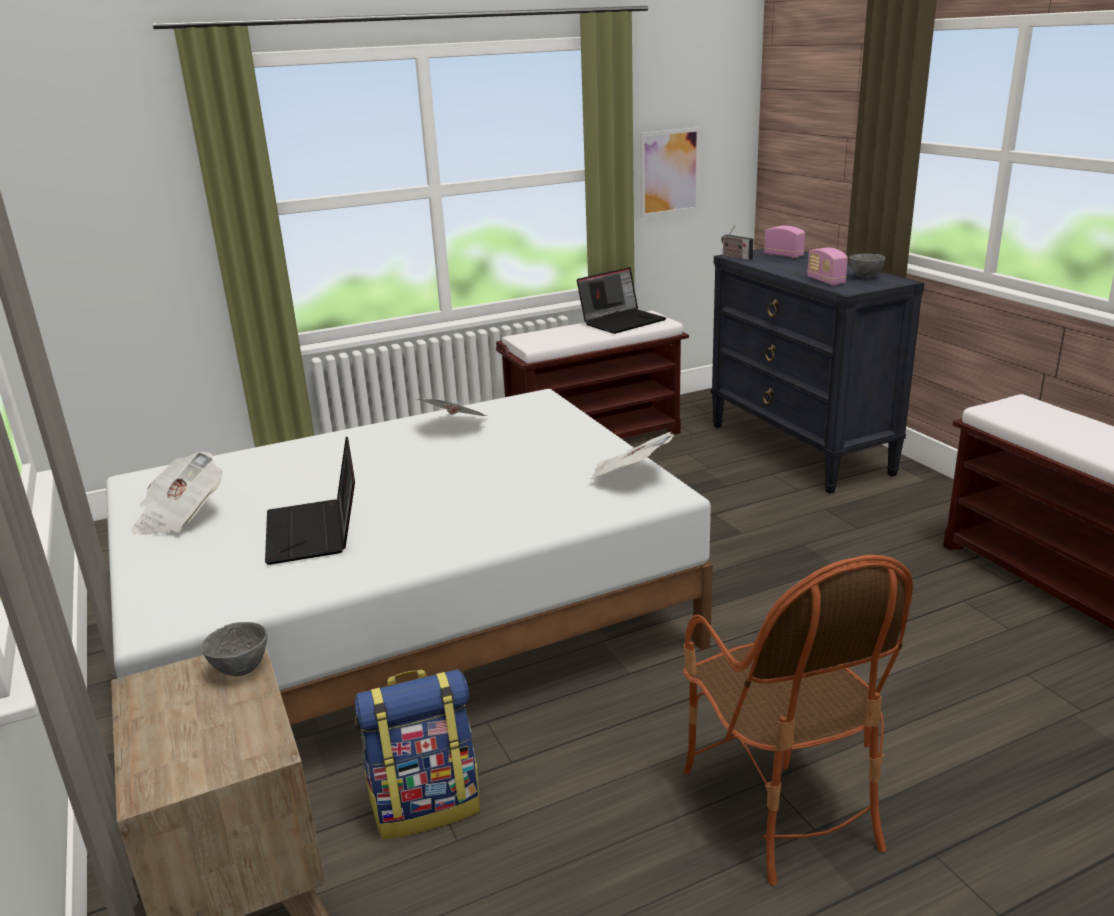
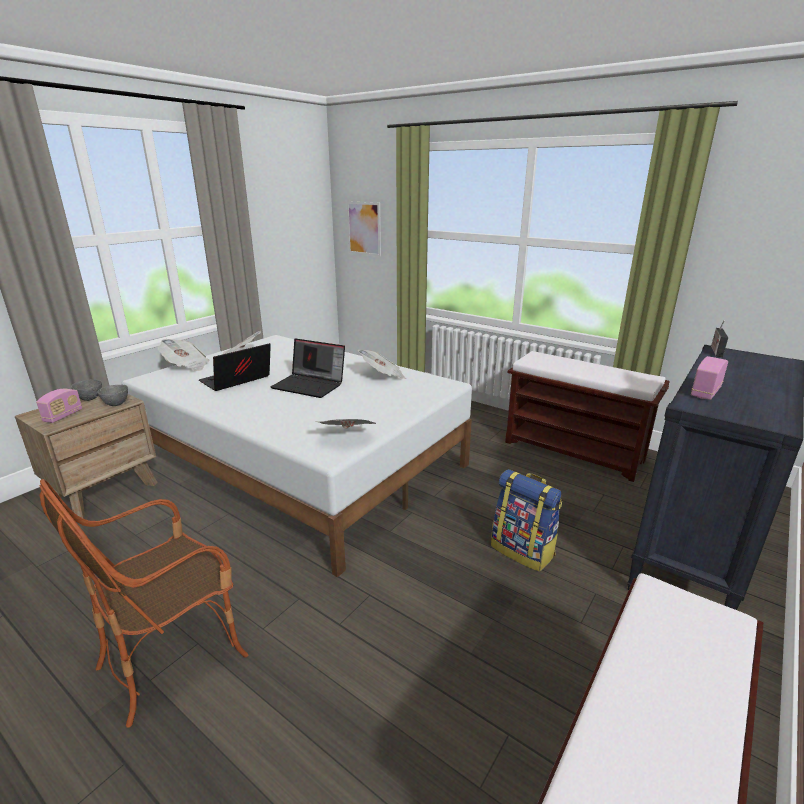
camera: 60 degrees right, 0 degrees up
backpack [355,669,480,840] -> backpack moved to [491,469,562,572]
laptop [577,267,666,334] -> laptop moved to [271,338,345,398]
picture [640,127,700,217] -> picture moved to [347,201,381,256]
radio [764,226,805,258] -> radio moved to [36,389,82,423]
grey bowl [849,254,886,279] -> grey bowl moved to [71,379,102,401]
none -> newspaper [158,339,209,371]

